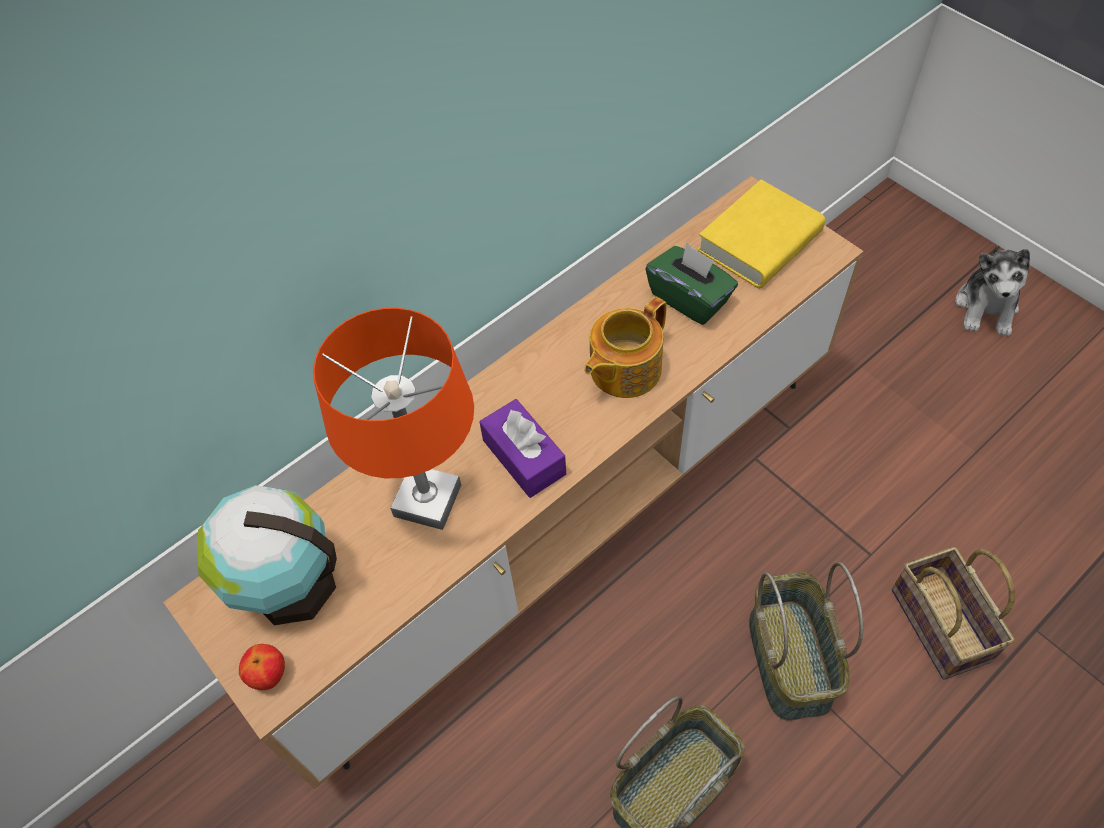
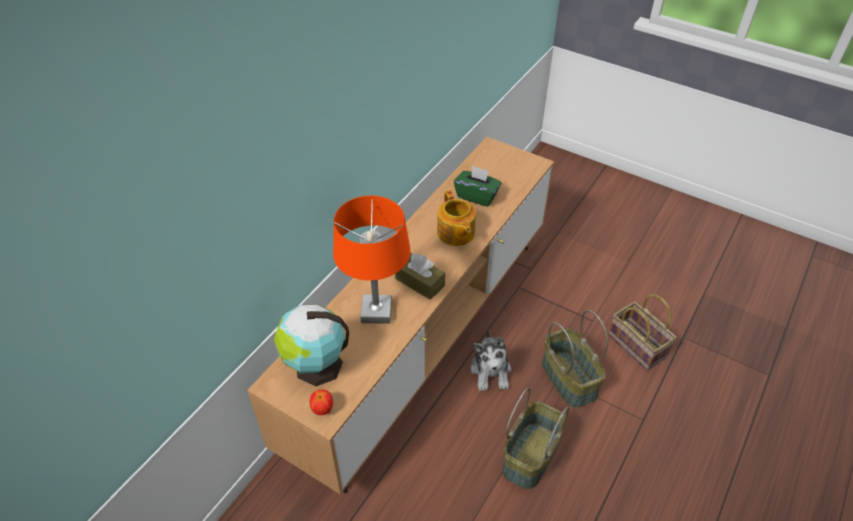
camera: 20 degrees left, 10 degrees down
purple tissue box [480,399,566,498] -> brown tissue box [395,253,445,300]
teapot [584,296,667,398] -> teapot turned 45 degrees counterclockwise [437,190,476,246]
yellow book [697,179,825,288] -> none
plush toy [955,245,1030,336] -> plush toy moved to [470,329,511,391]

